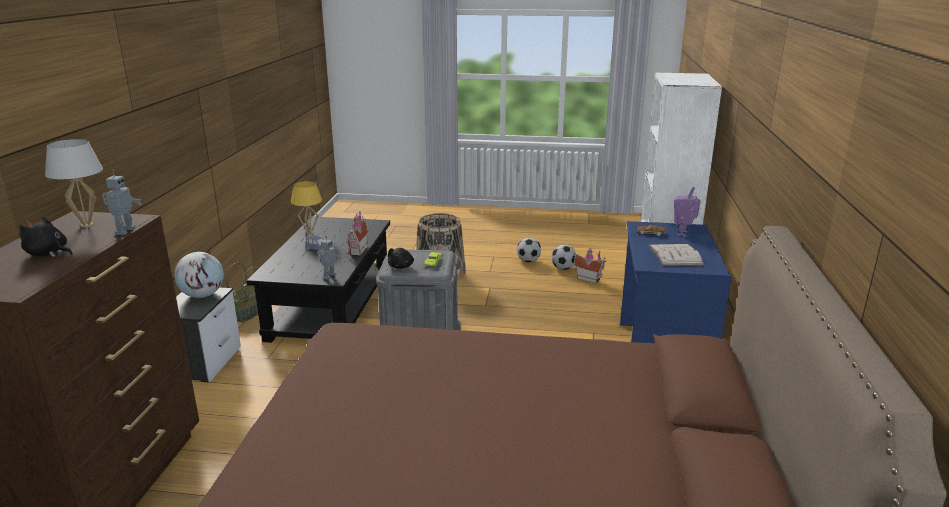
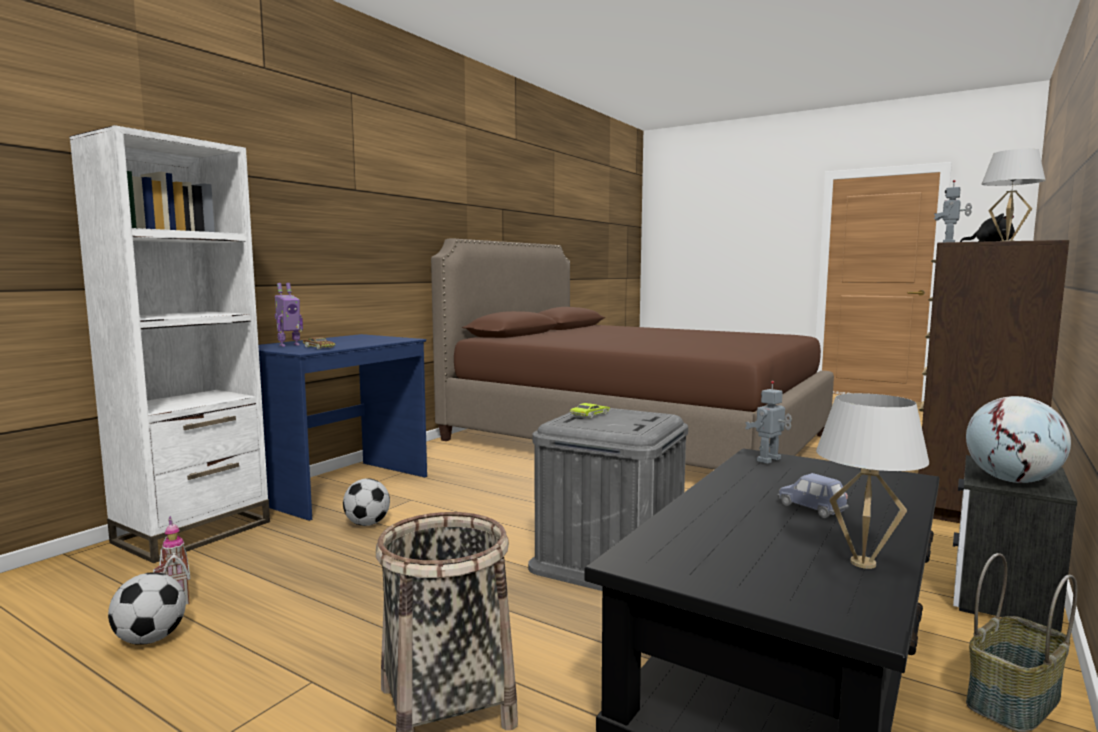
camera: 155 degrees left, 15 degrees down
yellow table lamp [291,181,322,234] -> white table lamp [816,393,929,569]
toy house [347,212,368,256] -> none
black plush toy [388,248,414,269] -> none
football [517,238,541,262] -> football moved to [343,478,390,526]
white book [649,244,704,266] -> none

